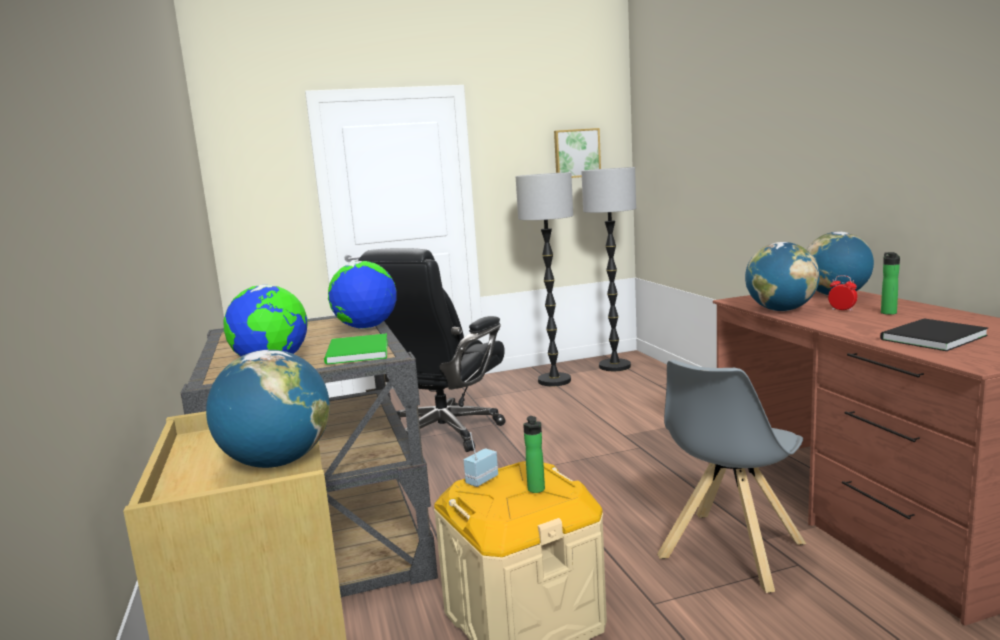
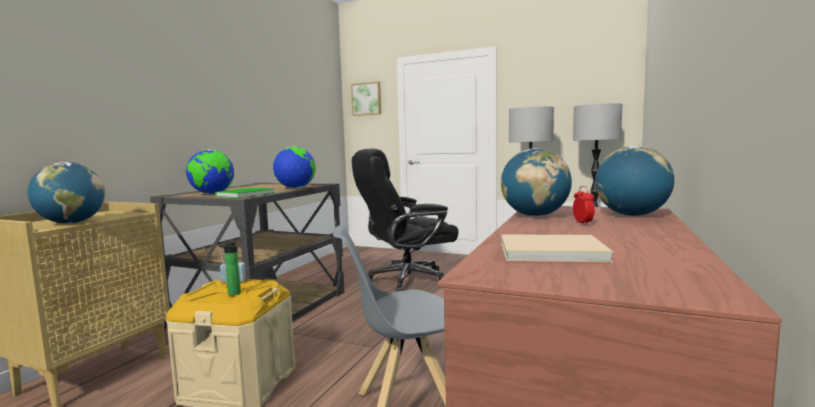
camera: 40 degrees right, 5 degrees down
picture [554,128,601,178] -> picture moved to [351,82,381,116]
black book [880,319,988,351] -> beige book [501,235,613,262]
bottle [881,252,900,315] -> none

